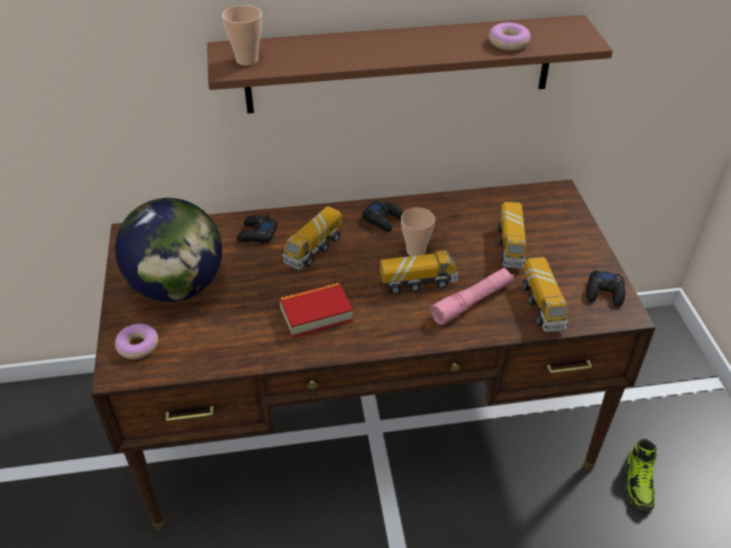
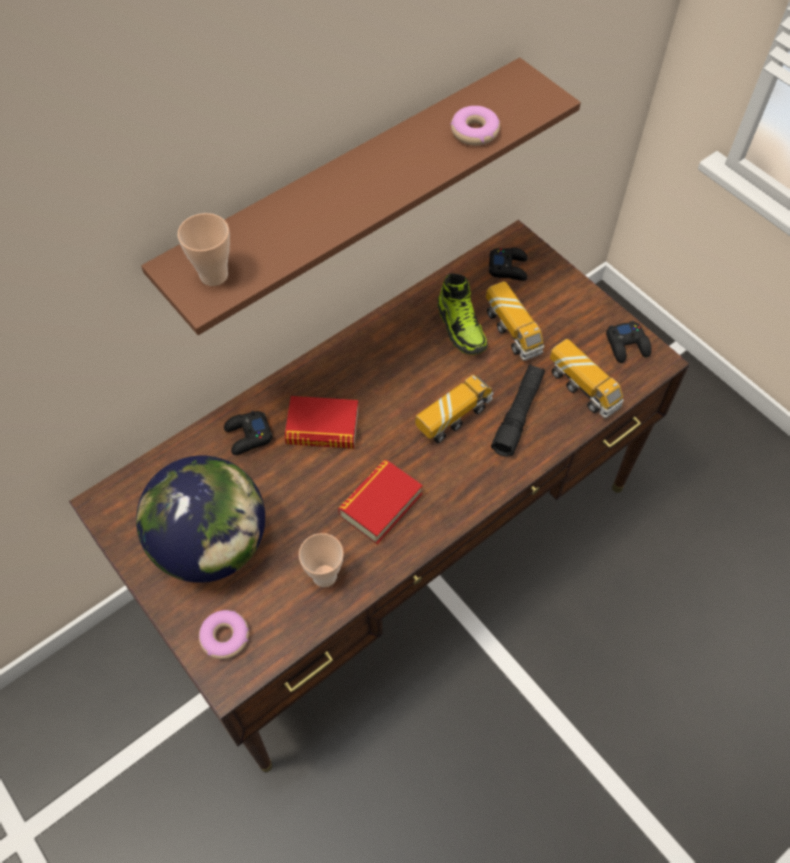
camera: 30 degrees left, 15 degrees up
toy truck [283,206,342,270] -> book [285,396,359,448]
black game controller [362,200,403,232] -> black game controller moved to [489,248,528,281]
cup [401,208,435,256] -> cup moved to [299,533,344,587]
pink flashlight [430,268,514,325] -> black flashlight [491,364,545,457]
shoe [625,439,657,511] -> shoe moved to [438,273,488,355]

